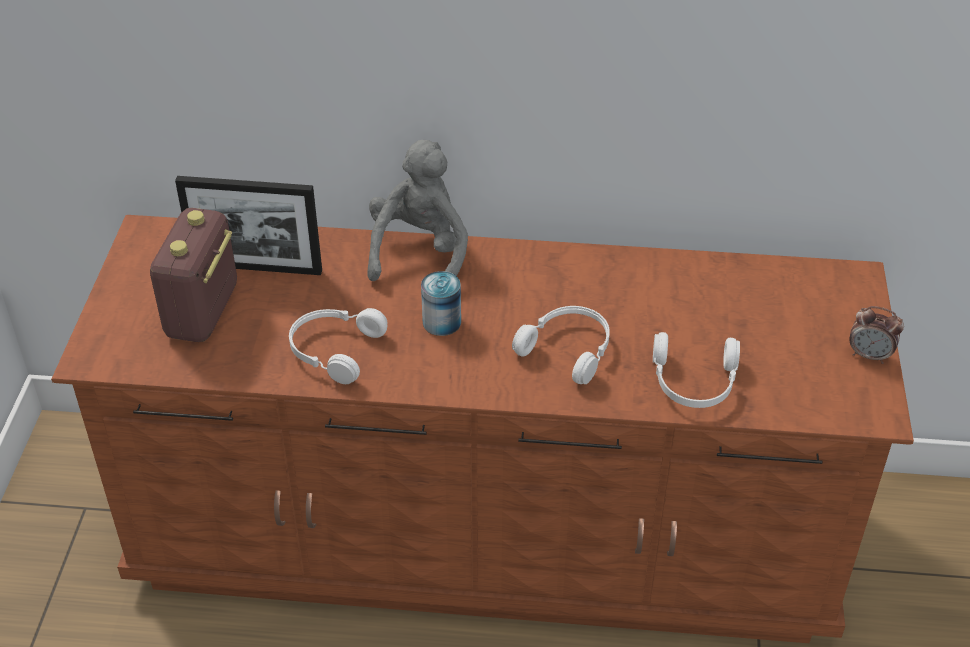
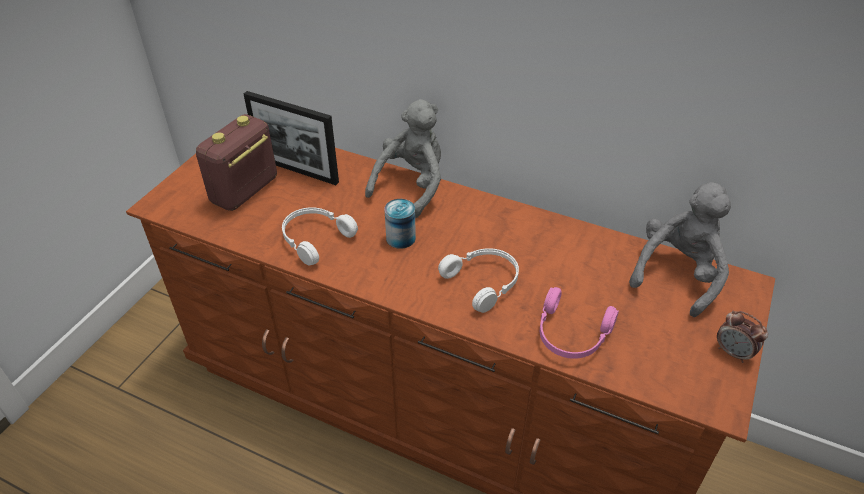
camera: 20 degrees right, 0 degrees up
white headphones [653,332,740,408] -> pink headphones [540,287,619,359]
none -> grey plush toy [629,182,731,317]

